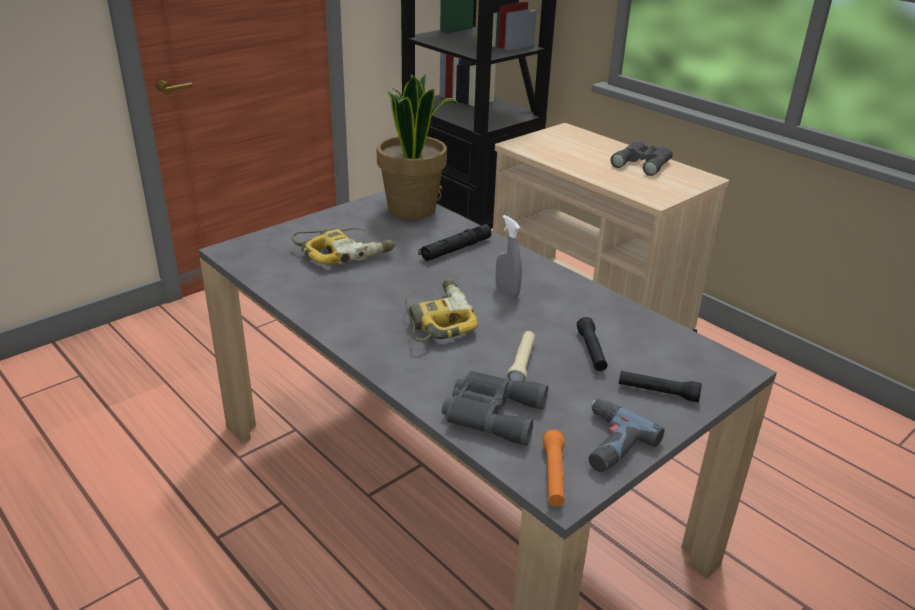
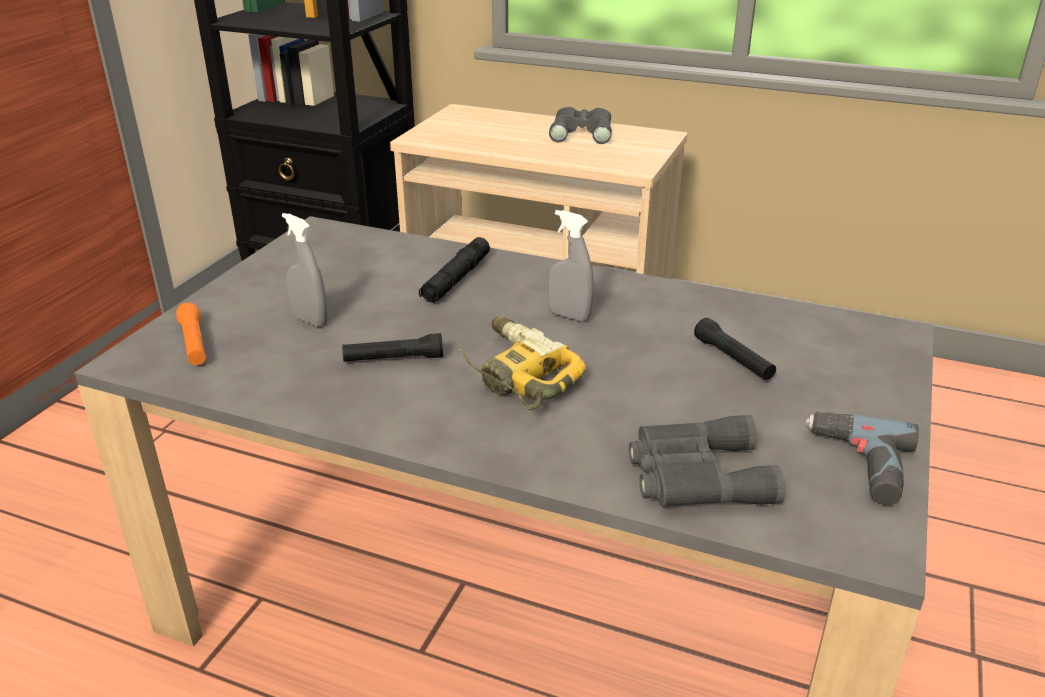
camera: 25 degrees left, 0 degrees up
power drill [291,227,395,265] -> grey spray bottle [282,213,328,327]
potted plant [377,74,459,220] -> none
beige flashlight [507,331,535,381] -> none
orange flashlight [543,430,565,507] -> orange flashlight moved to [176,303,206,365]
black flashlight [619,371,702,402] -> black flashlight moved to [342,333,443,362]

